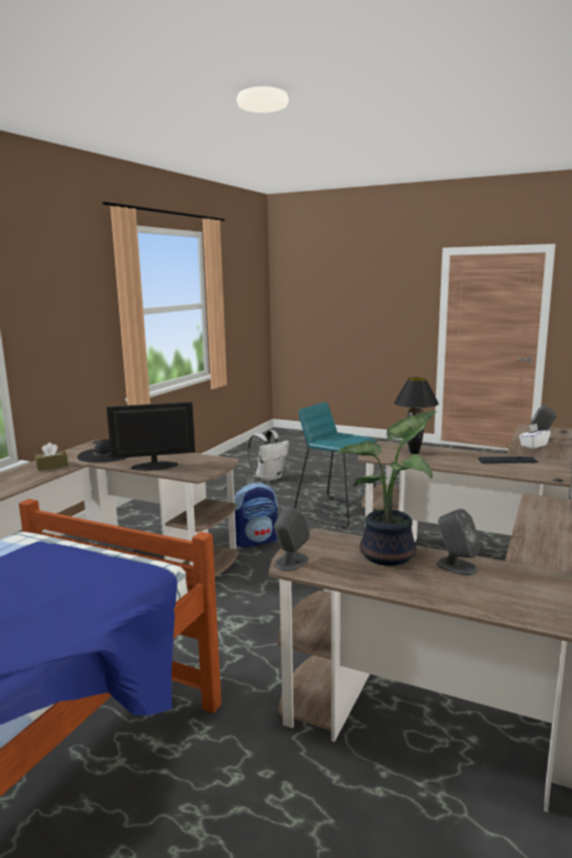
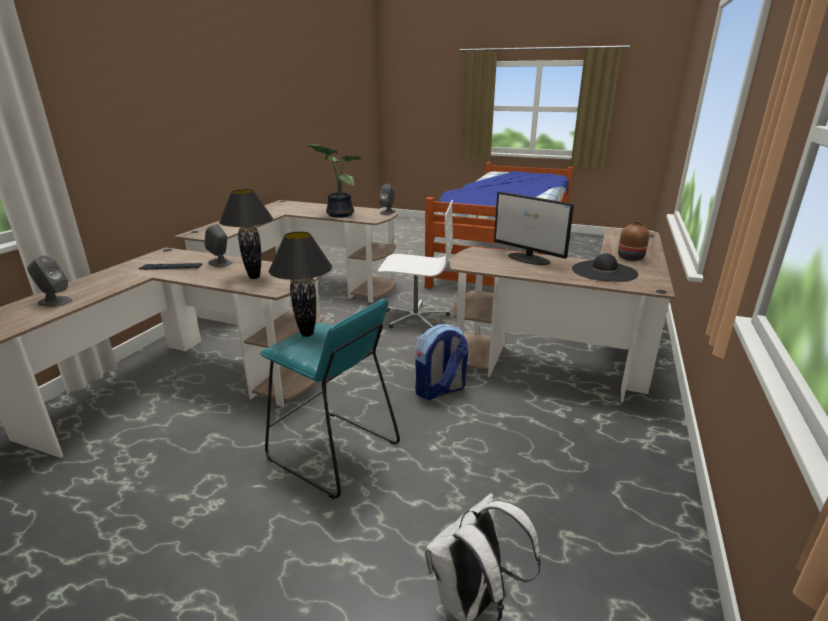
camera: 175 degrees right, 10 degrees up
brown tissue box [35,443,68,471] -> brown vase [618,221,649,261]
monitor [106,402,195,471] -> monitor turned 60 degrees clockwise [494,191,574,265]
grey speaker [436,509,480,576] -> grey speaker moved to [204,224,232,267]
white tissue box [519,423,551,449] -> none
none -> black table lamp [269,232,332,337]
none -> white office chair [378,200,453,328]

